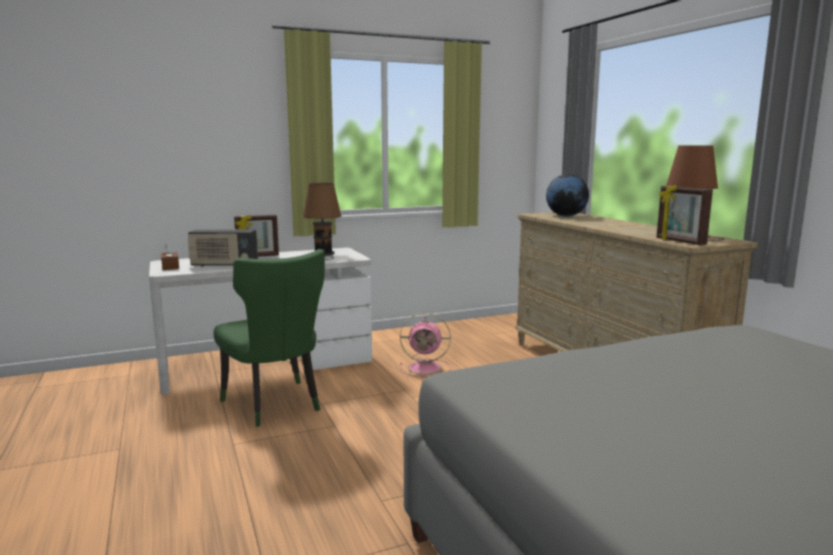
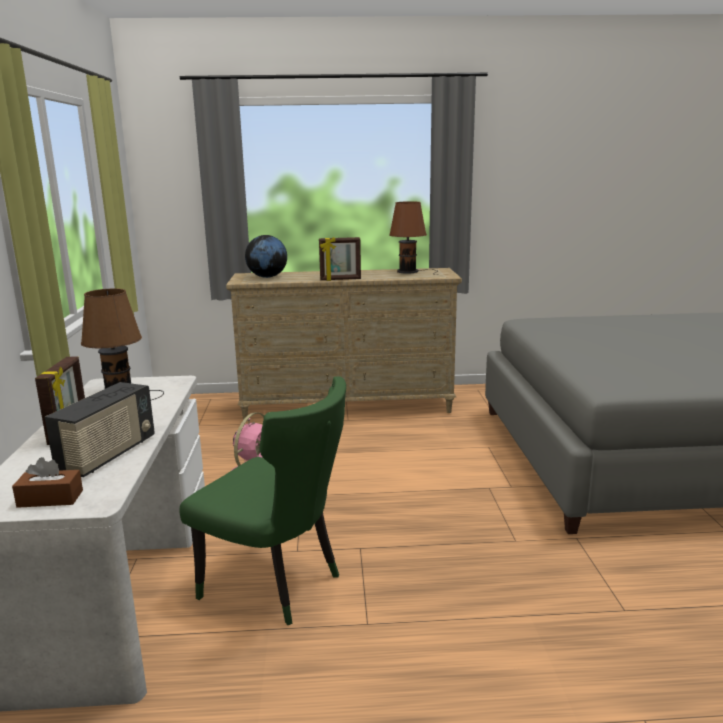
camera: 70 degrees left, 5 degrees up
green chair [214,249,325,427] -> green chair turned 45 degrees clockwise [179,376,346,625]
picture frame [656,185,713,245] -> picture frame moved to [319,237,361,281]

